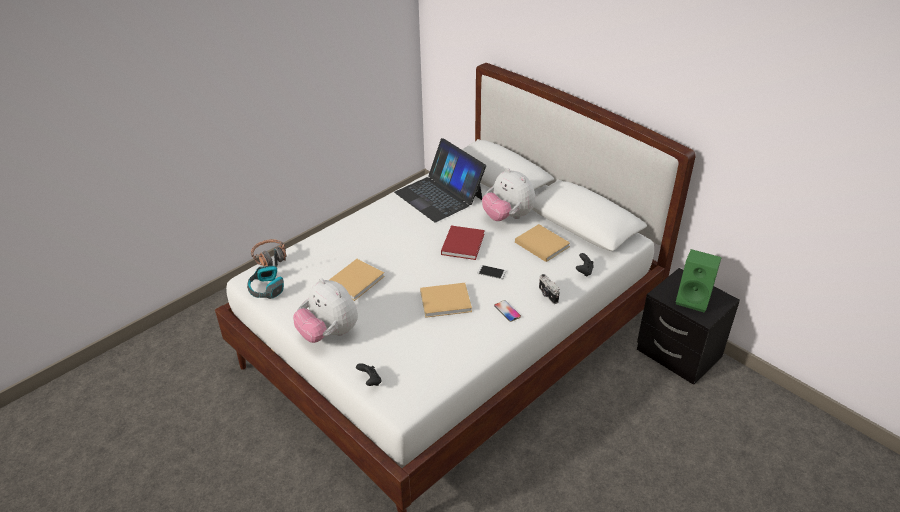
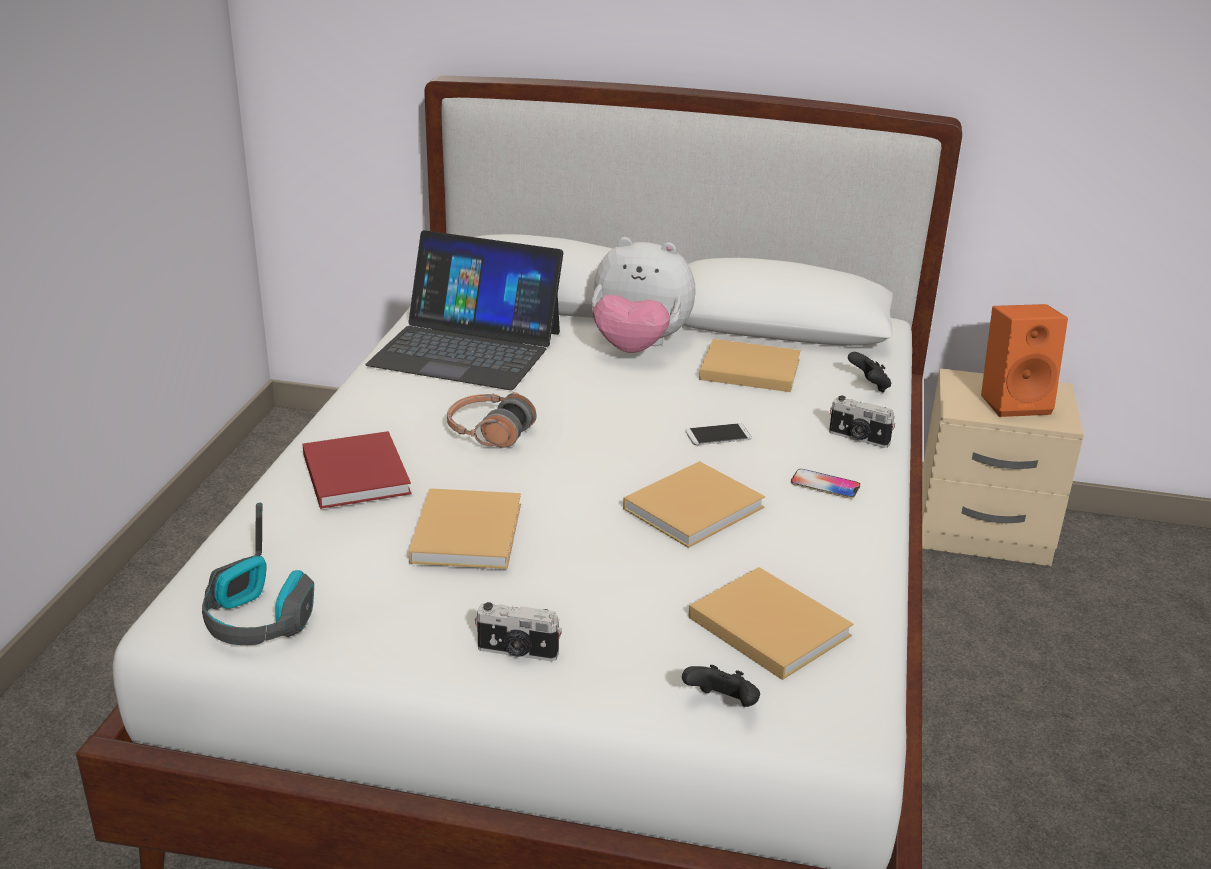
camera: 35 degrees left, 10 degrees down
headphones [251,239,287,266] -> headphones moved to [447,392,537,448]
plush toy [293,278,358,343] -> camera [475,602,562,661]
red book [441,226,485,260] -> red book moved to [302,431,411,509]
black nightstand [637,268,740,385] -> beige nightstand [922,369,1084,566]
green speaker [676,249,722,313] -> orange speaker [981,304,1068,417]
none -> beige book [688,567,853,680]

